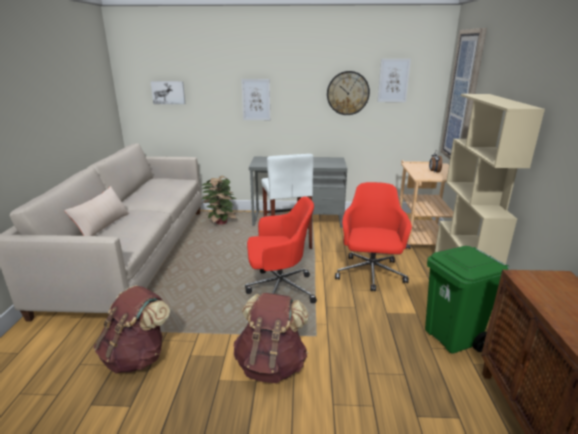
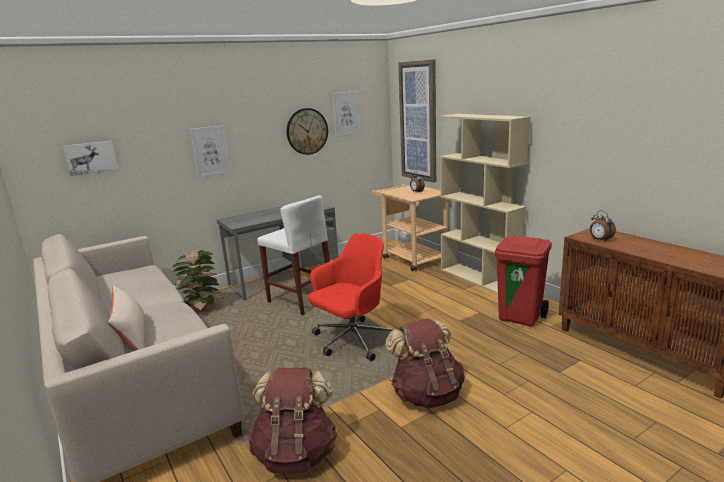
camera: 35 degrees left, 5 degrees down
red office chair [335,182,412,291] -> none
green trash can [425,246,509,354] -> red trash can [495,236,552,326]
none -> alarm clock [590,210,616,242]

